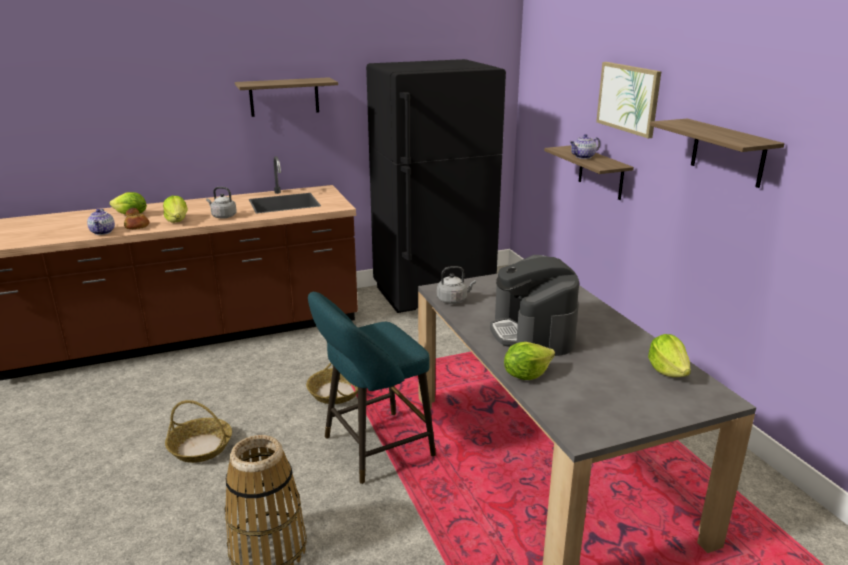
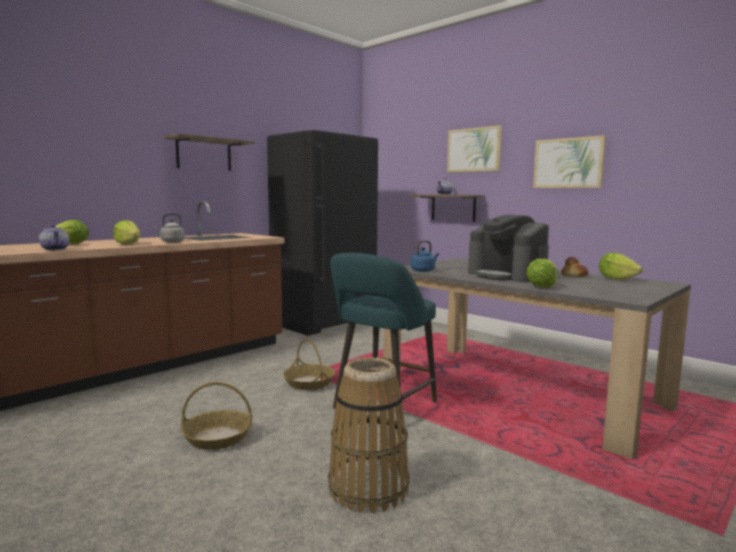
camera: 25 degrees left, 15 degrees down
bread [124,208,149,229] -> bread moved to [561,257,589,277]
grey kettle [437,266,476,304] -> blue kettle [411,240,439,272]
shelf [650,119,784,188] -> picture [533,135,606,188]

